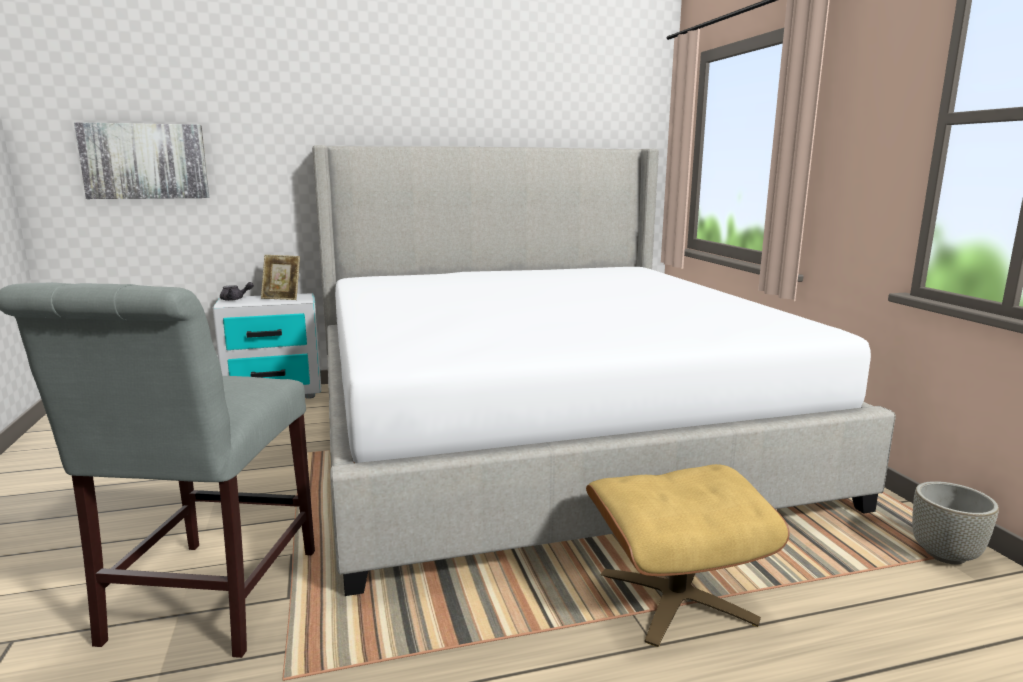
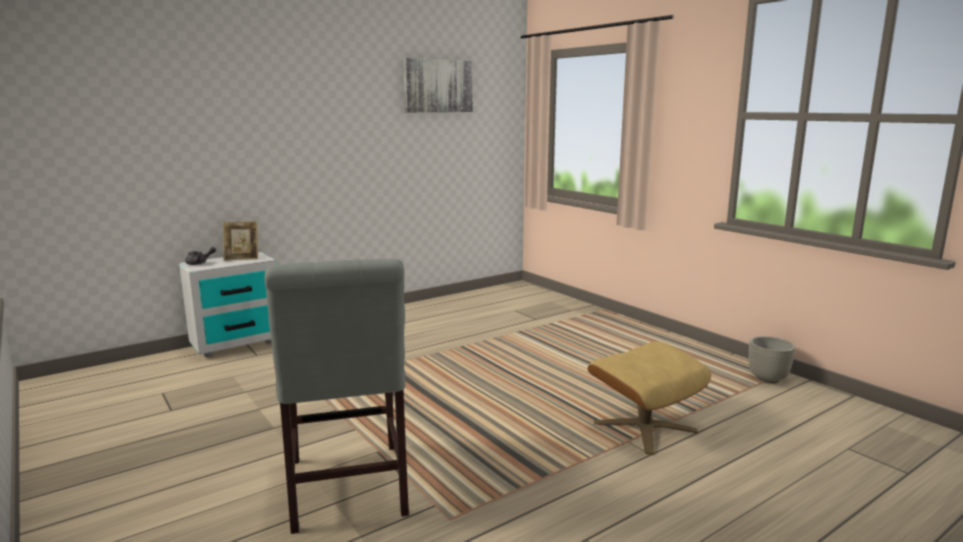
camera: 20 degrees left, 0 degrees up
picture [74,122,209,199] -> picture moved to [403,58,473,112]
bed [312,145,896,596] -> none

